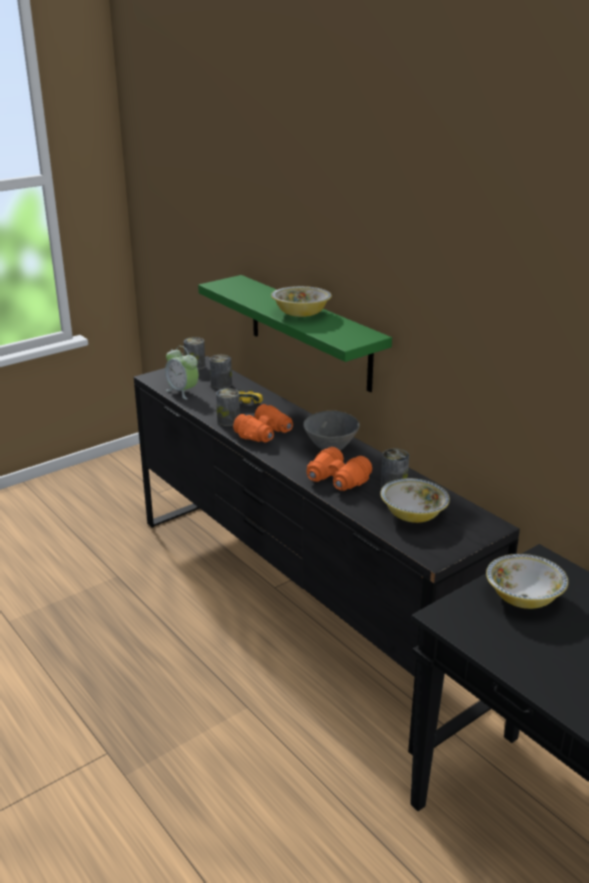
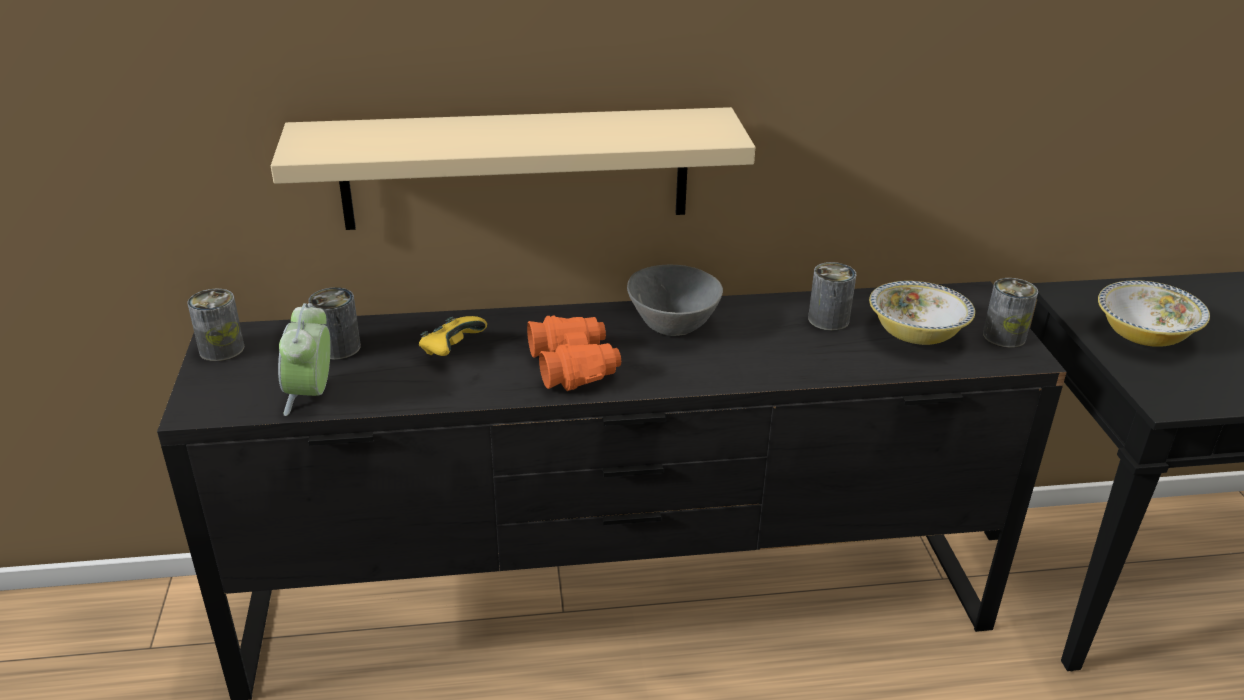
camera: 60 degrees left, 5 degrees up
alarm clock [165,346,199,400] -> alarm clock turned 105 degrees clockwise [278,303,331,416]
green shelf [198,275,392,392] -> beige shelf [271,107,755,230]
can [216,388,240,426] -> can moved to [983,278,1038,348]
bowl [271,286,332,317] -> none
orange binoculars [307,447,372,491] -> none

